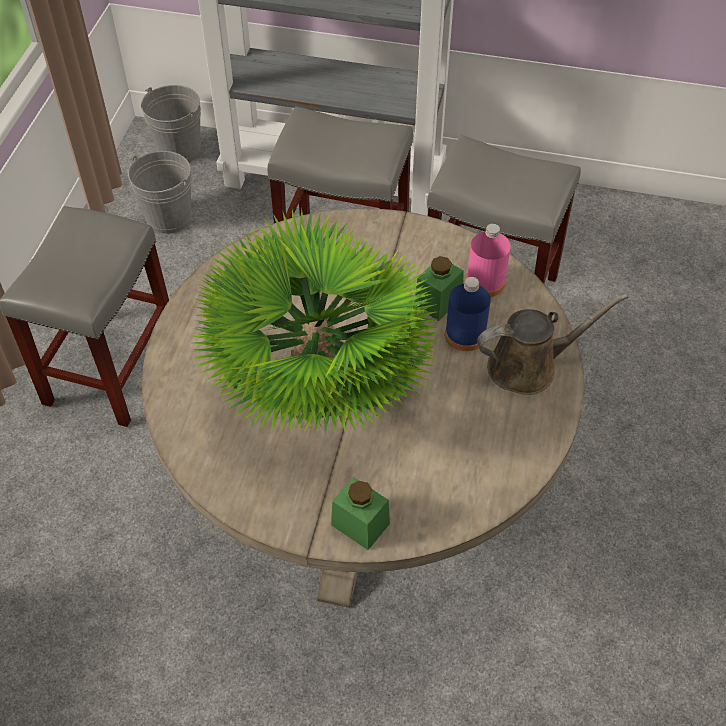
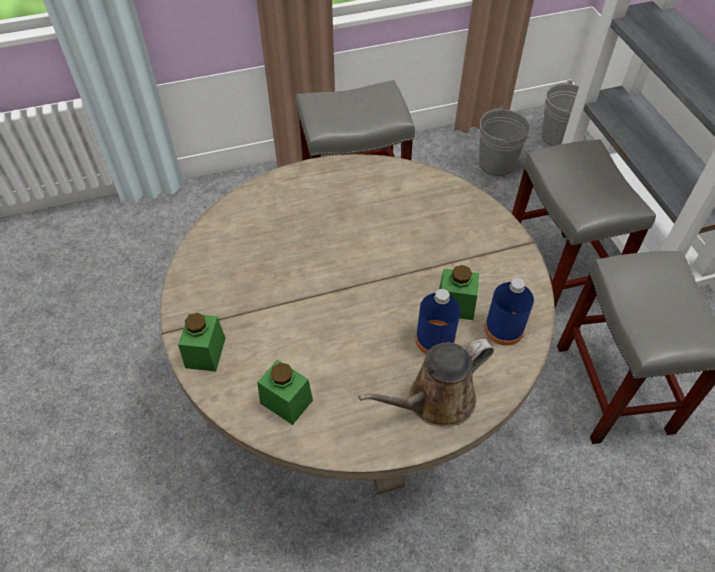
camera: 60 degrees right, 0 degrees up
potted plant [190,209,439,436] -> none
pink bottle [466,224,511,297] -> blue bottle [484,278,534,346]
brown watering can [477,294,628,395] -> brown watering can turned 105 degrees clockwise [358,339,494,426]
none -> green jar [257,360,313,425]

